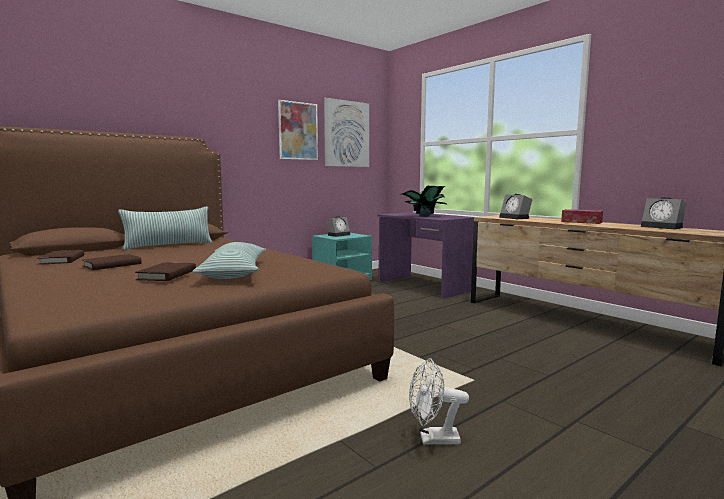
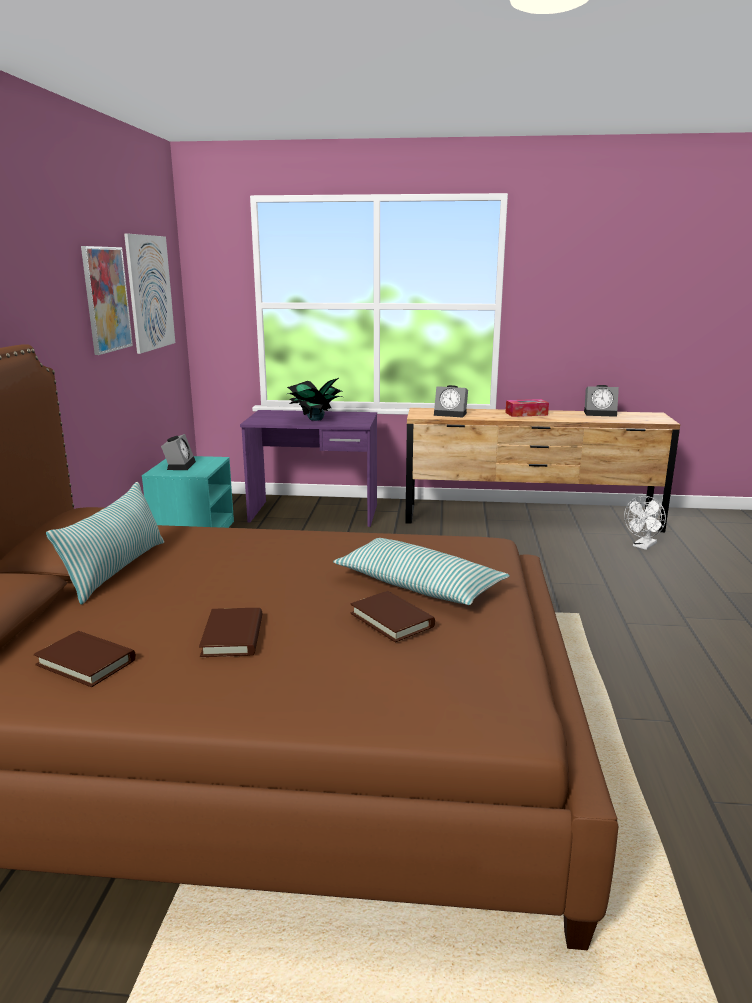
camera: 45 degrees left, 10 degrees up
white fan [409,358,469,445] -> white fan moved to [624,496,666,550]

